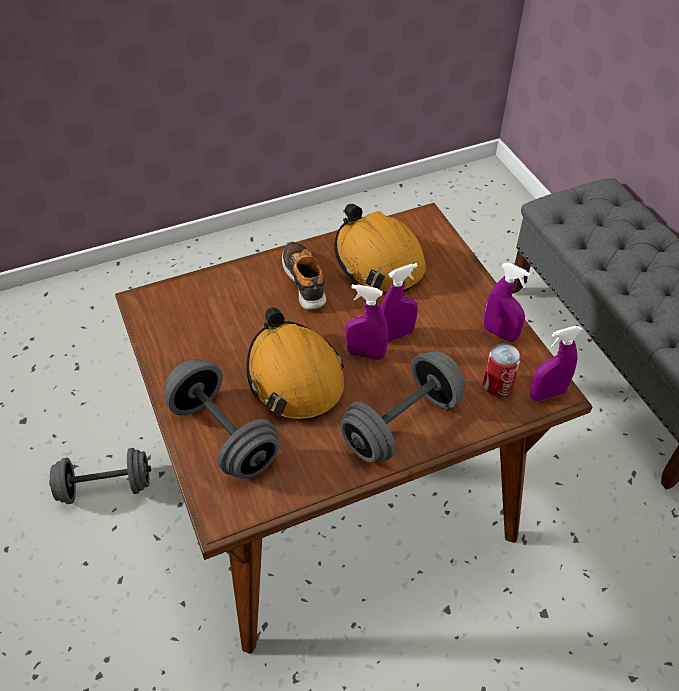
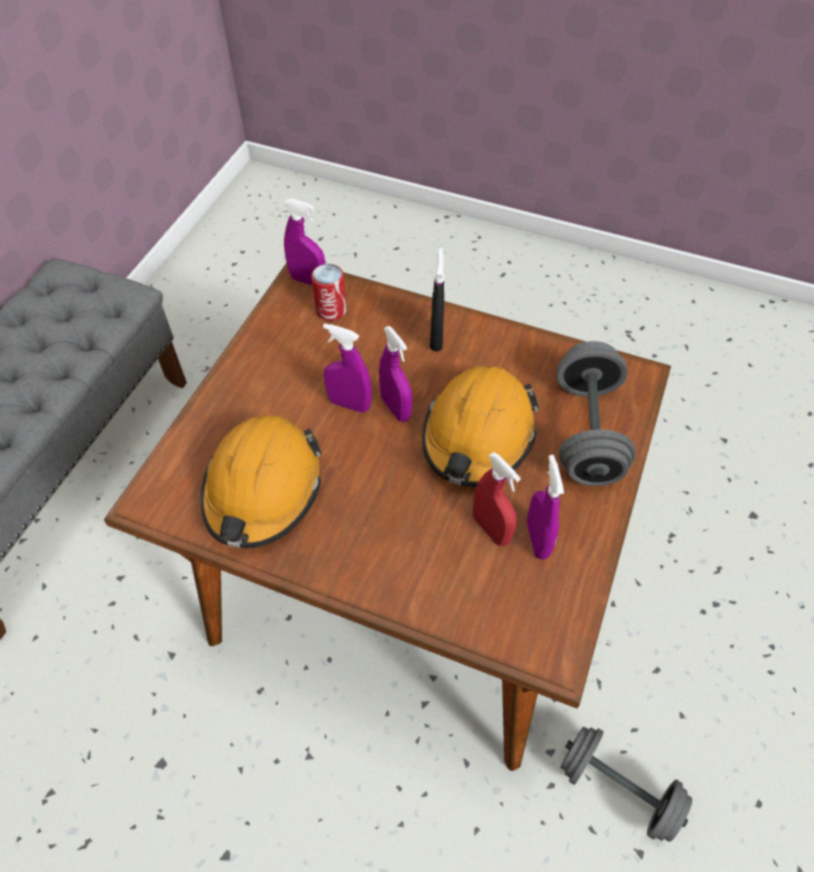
camera: 135 degrees left, 5 degrees up
shoe [282,242,327,310] -> none
grey dumbbell [340,352,465,463] -> black spray bottle [430,247,444,351]
purple spray bottle [484,263,531,342] -> purple spray bottle moved to [527,455,564,560]
none -> red spray bottle [473,452,521,546]

